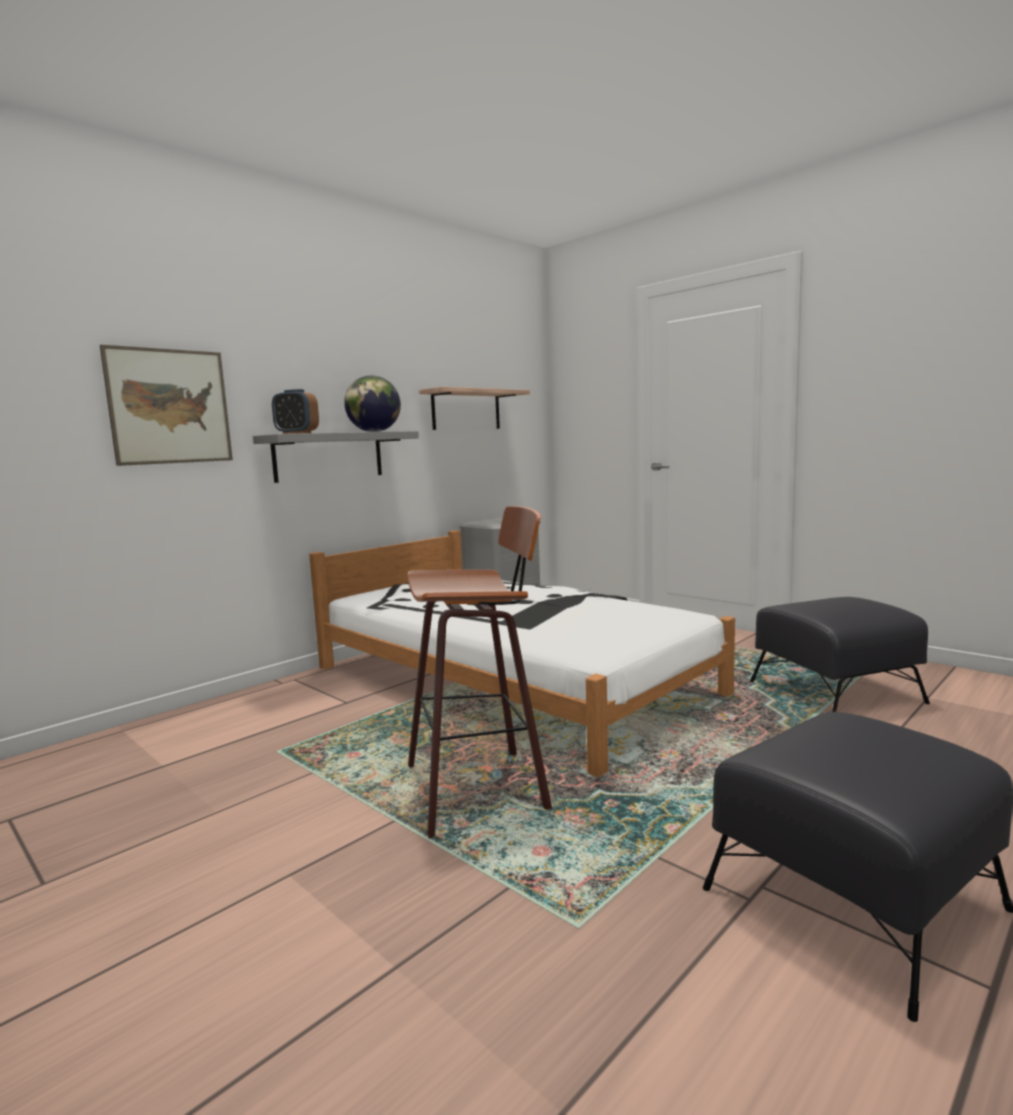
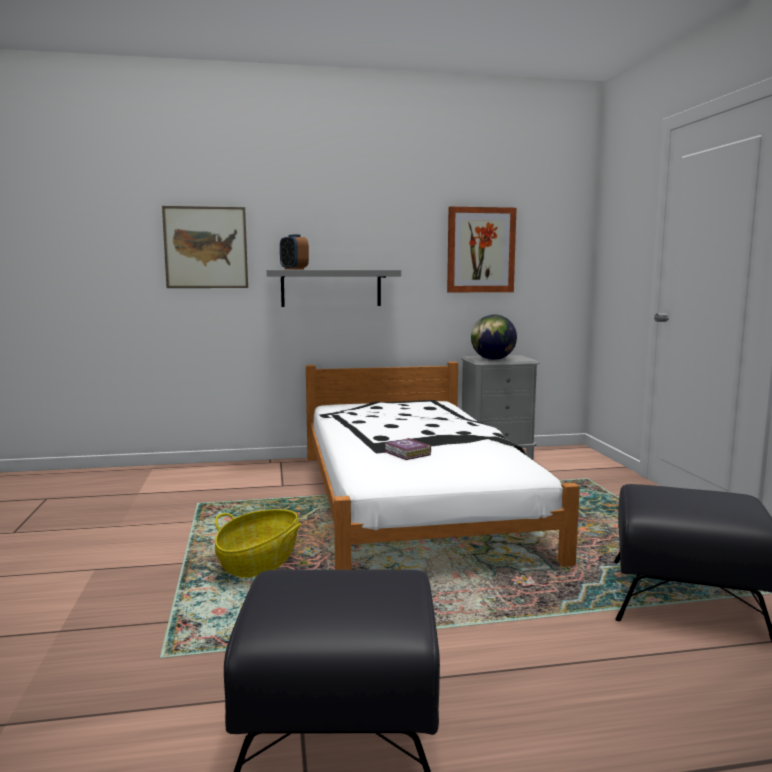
camera: 35 degrees right, 0 degrees up
globe [344,375,401,432] -> globe moved to [471,315,517,360]
stool [407,506,552,839] -> basket [215,509,301,578]
shelf [419,387,530,430] -> picture [447,207,516,292]
none -> book [384,438,431,460]

